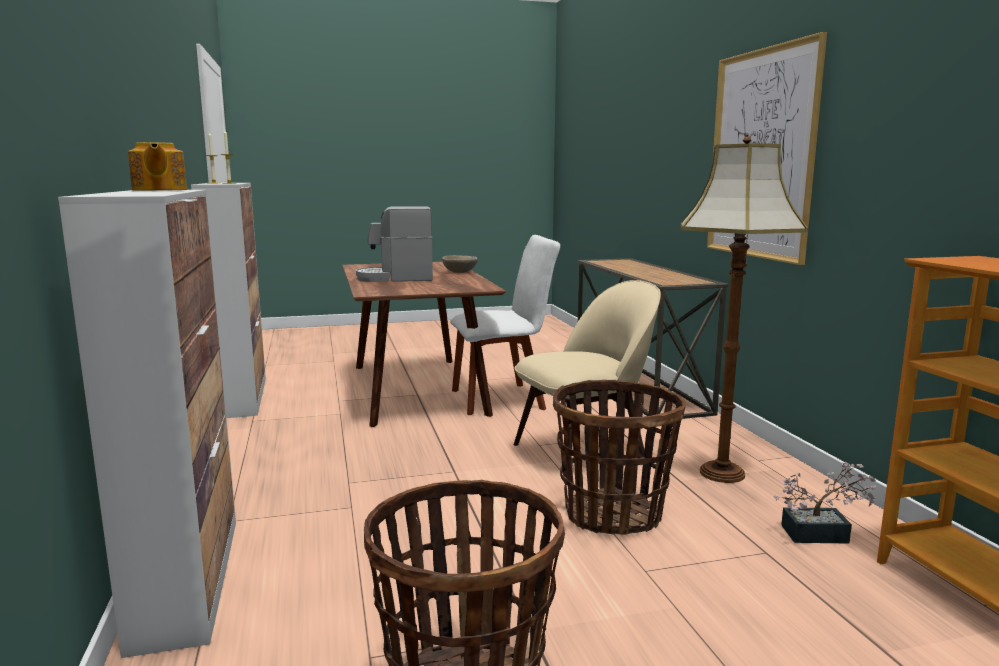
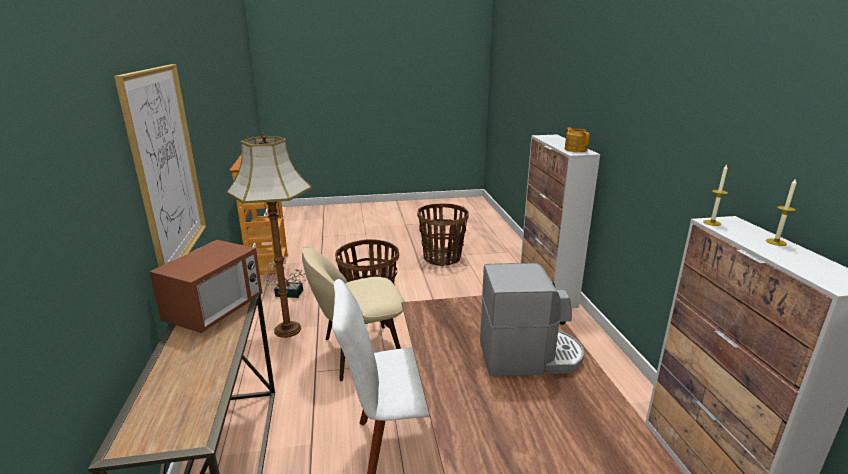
camera: 175 degrees left, 10 degrees up
beige bowl [442,255,478,273] -> none
none -> microwave [149,240,262,333]

